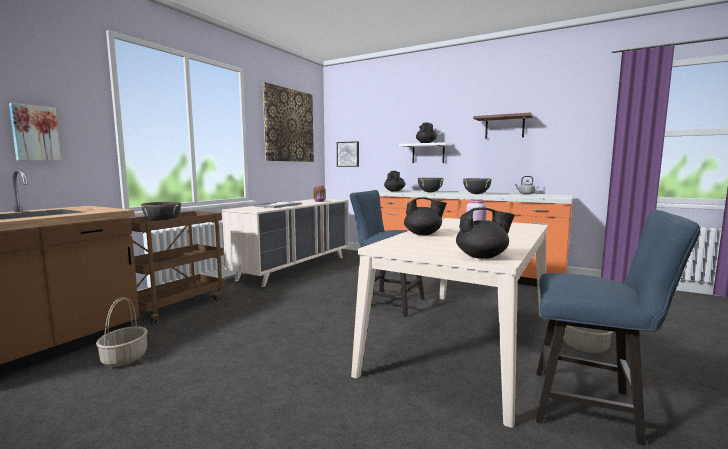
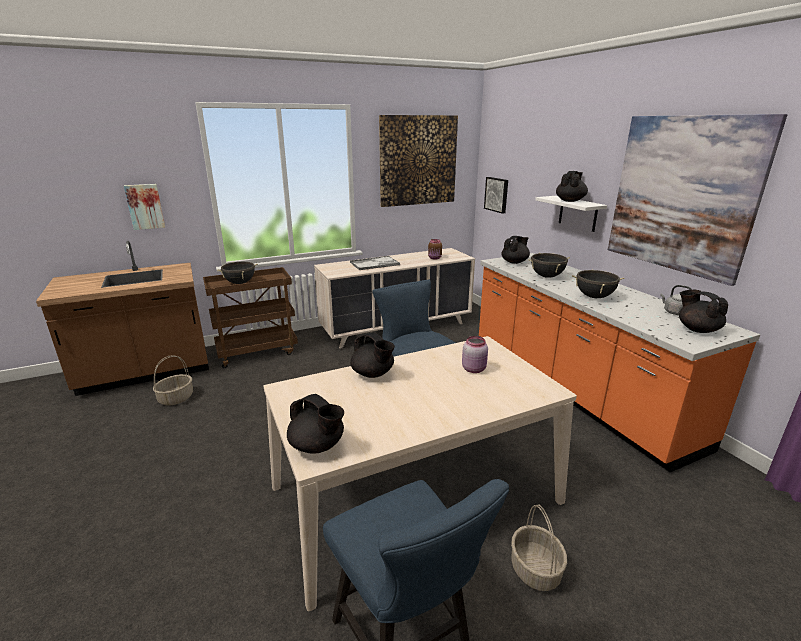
camera: 35 degrees right, 15 degrees up
brown shelf [473,112,534,139] -> picture [608,114,787,286]
none -> black teapot [679,290,728,333]

